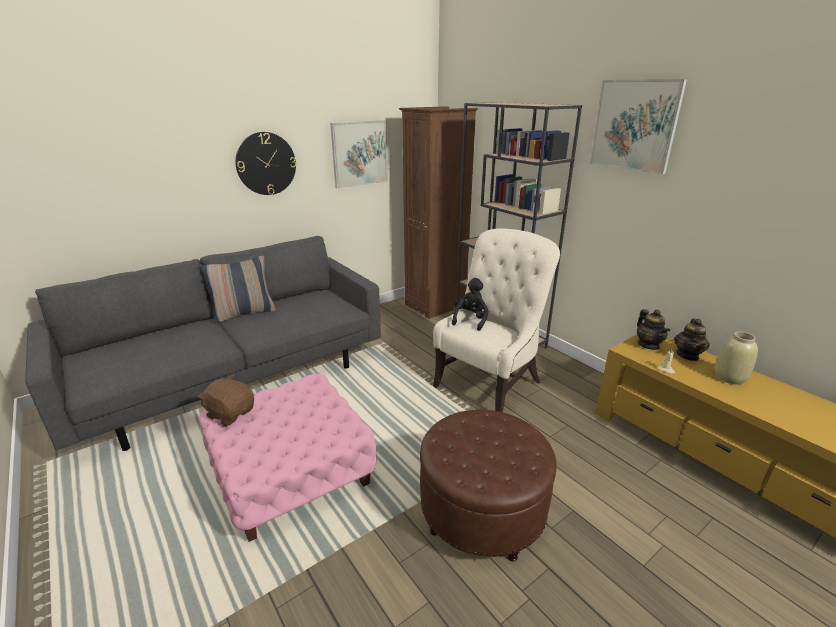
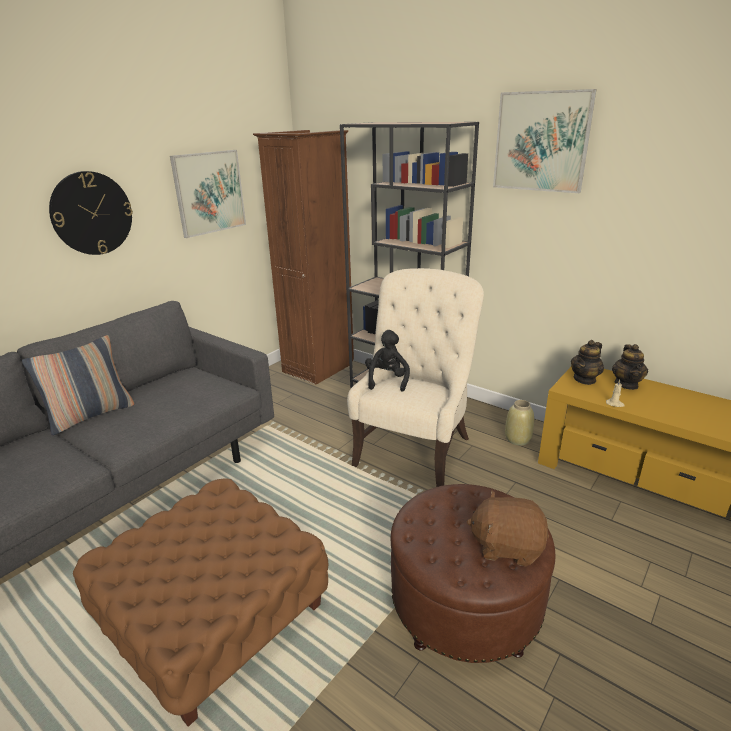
camera: 15 degrees left, 0 degrees up
brown plush toy [197,375,254,426] -> brown plush toy moved to [467,490,549,566]
pink ottoman [199,374,376,542] -> brown ottoman [73,478,328,727]
teapot [637,309,670,350] -> teapot turned 75 degrees clockwise [571,340,604,385]
beige vase [715,332,758,385] -> beige vase moved to [505,400,534,446]

